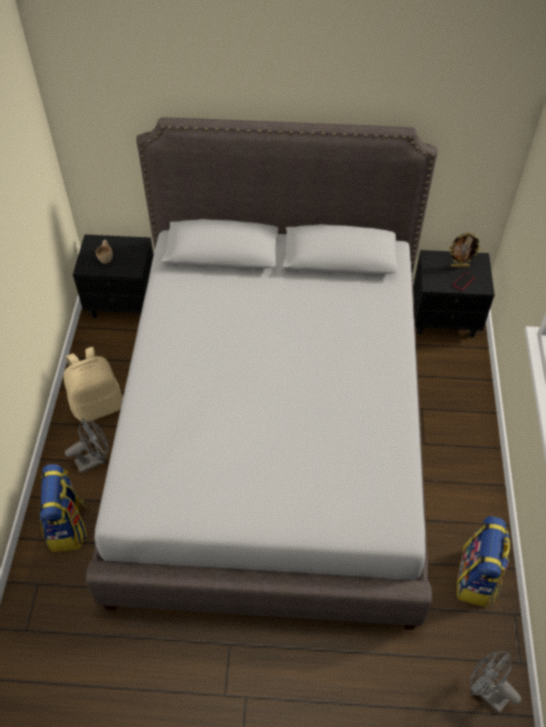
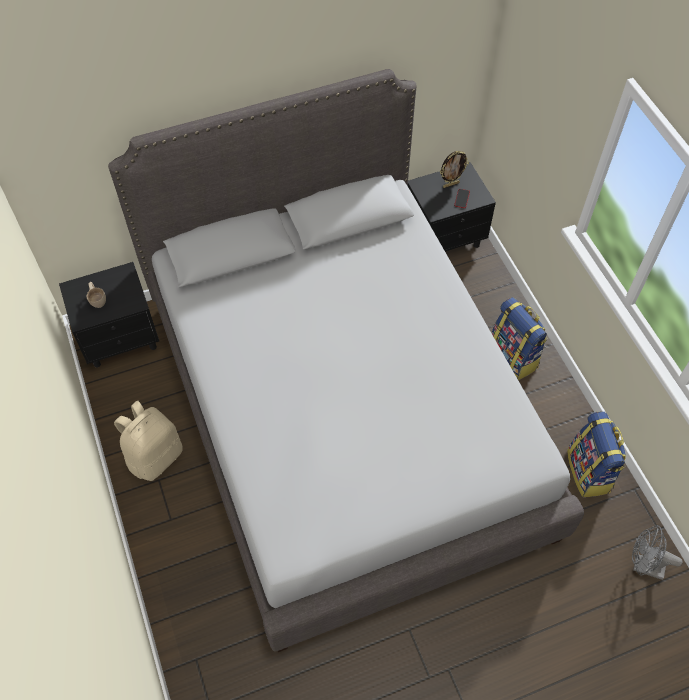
camera: 25 degrees left, 5 degrees up
backpack [39,464,87,552] -> backpack moved to [491,297,548,380]
grey fan [65,419,109,473] -> none

